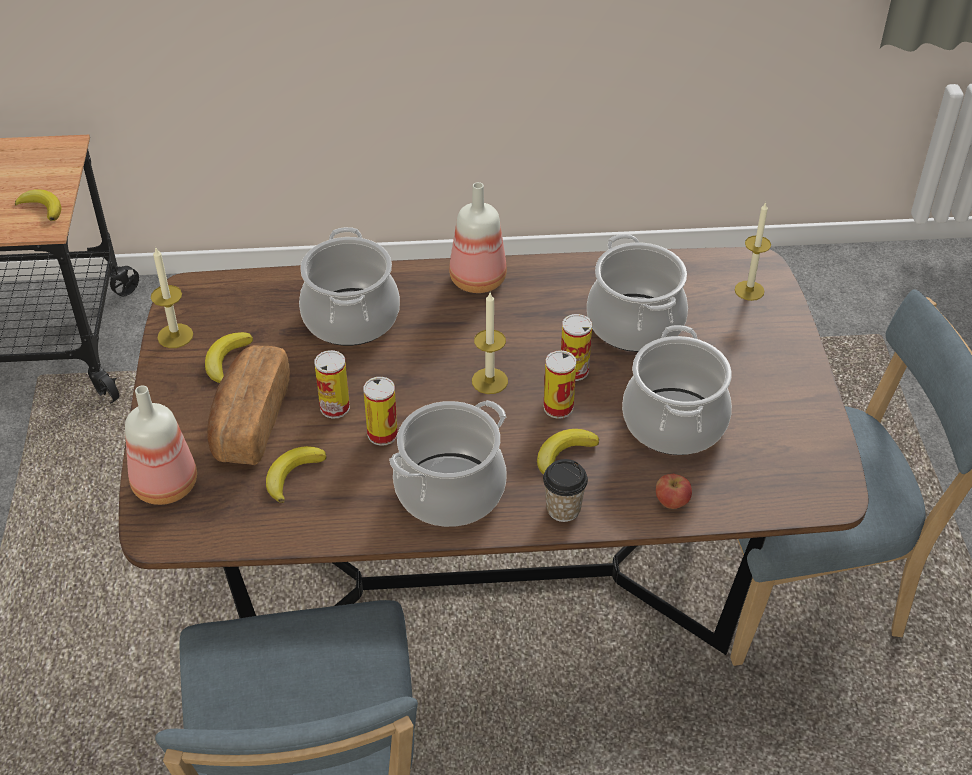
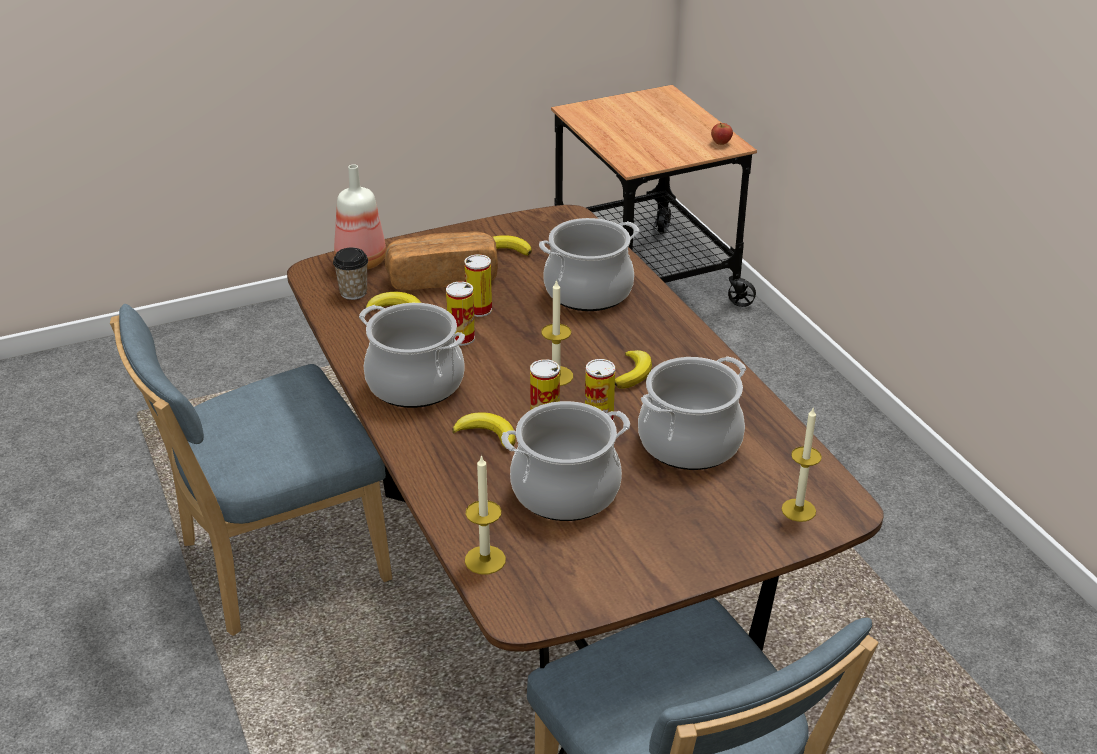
camera: 70 degrees right, 10 degrees down
banana [15,189,61,221] -> banana moved to [615,350,652,388]
candle [151,246,193,348] -> candle moved to [465,455,506,574]
bottle [449,182,507,293] -> none
cup [543,459,588,522] -> cup moved to [333,248,368,300]
apple [656,474,692,509] -> apple moved to [711,123,733,145]

